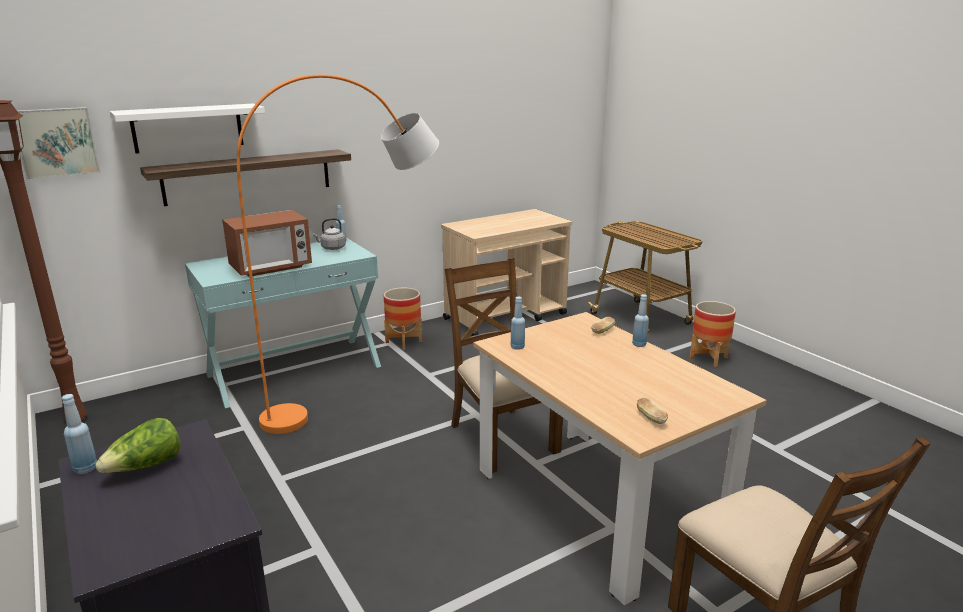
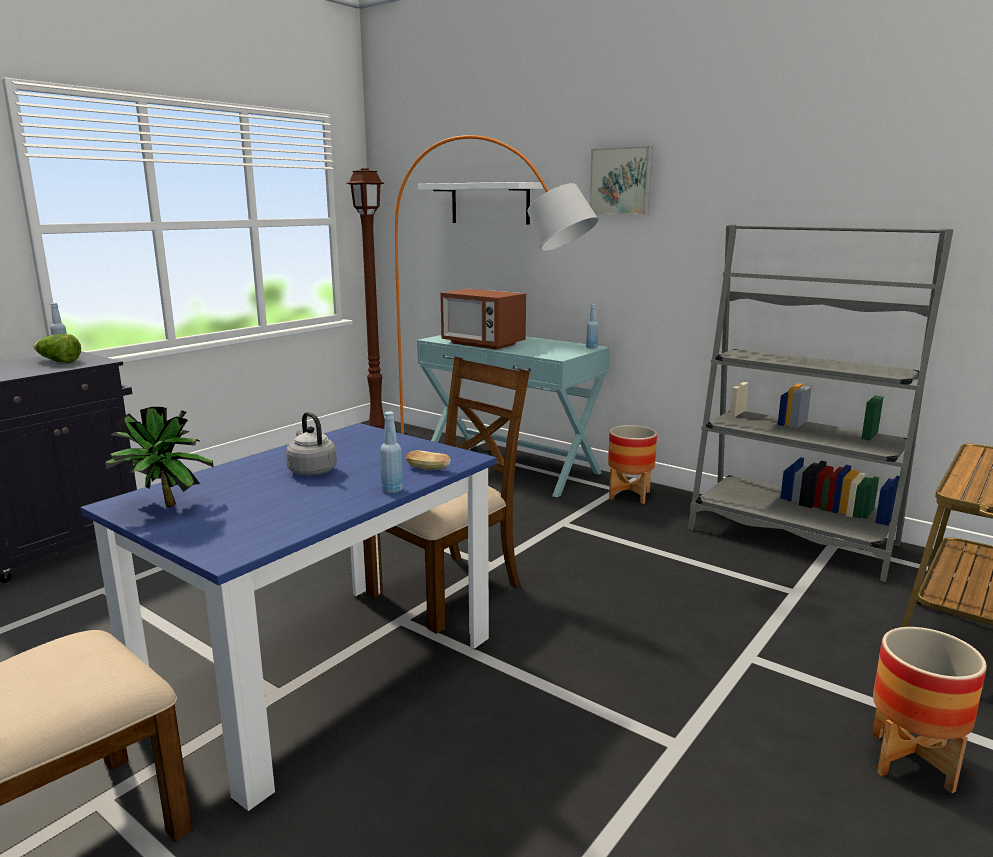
camera: 70 degrees right, 5 degrees down
picture [17,107,101,179] -> picture moved to [589,146,653,215]
shelf [140,149,351,206] -> none
grey kettle [312,218,346,250] -> grey kettle moved to [286,412,337,476]
beige cart [441,209,572,336] -> grey bookcase [688,224,953,582]
beige dining table [474,312,766,605] -> blue dining table [80,423,497,811]
blue bottle [511,296,525,350] -> none
bread [637,398,668,424] -> potted plant [105,407,214,507]

